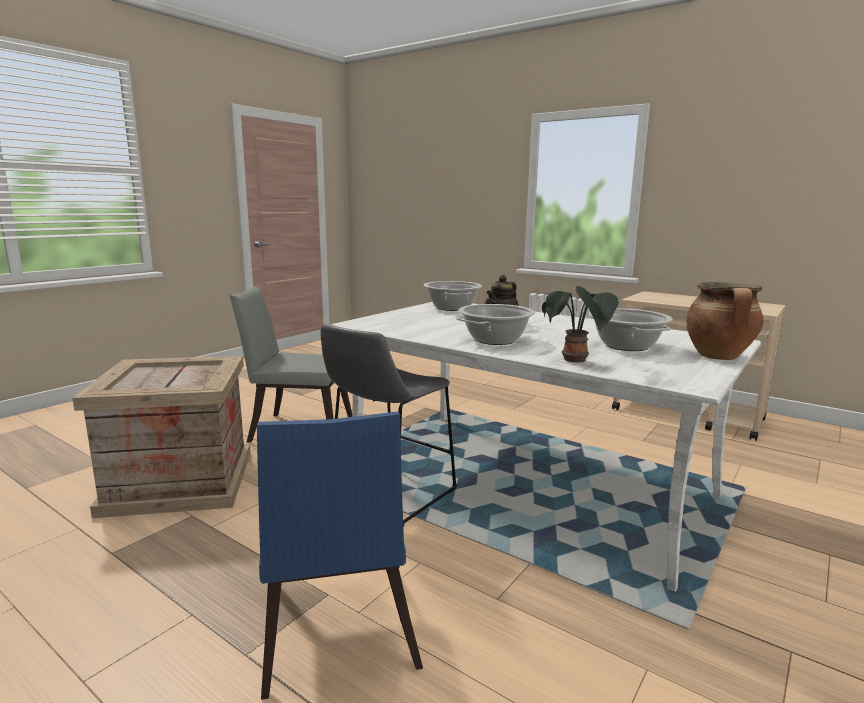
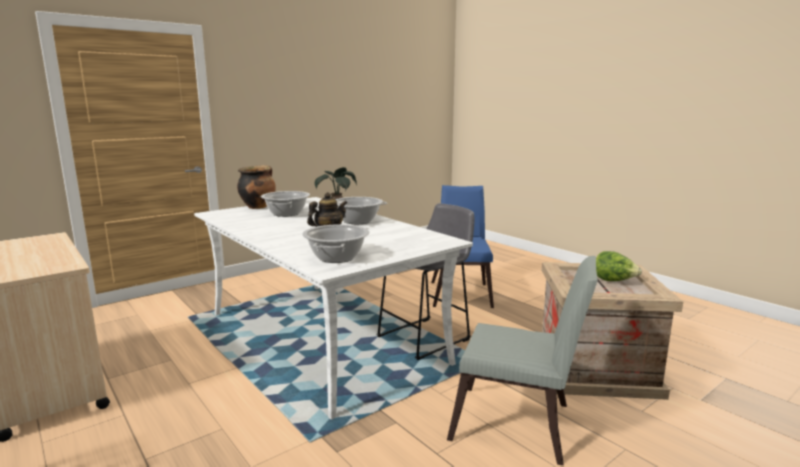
camera: 165 degrees left, 0 degrees up
none -> lettuce [596,251,642,281]

